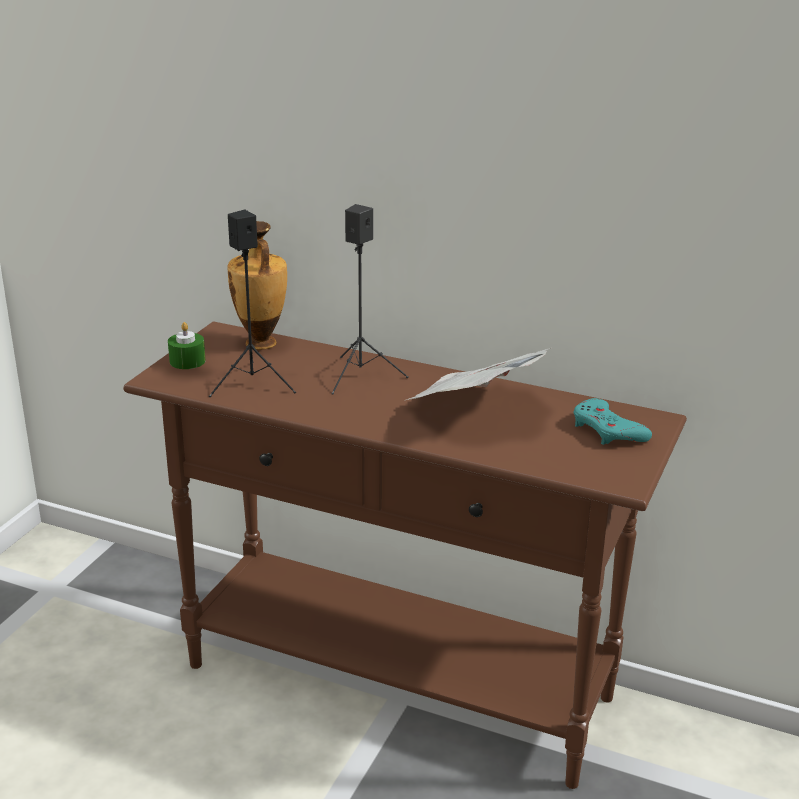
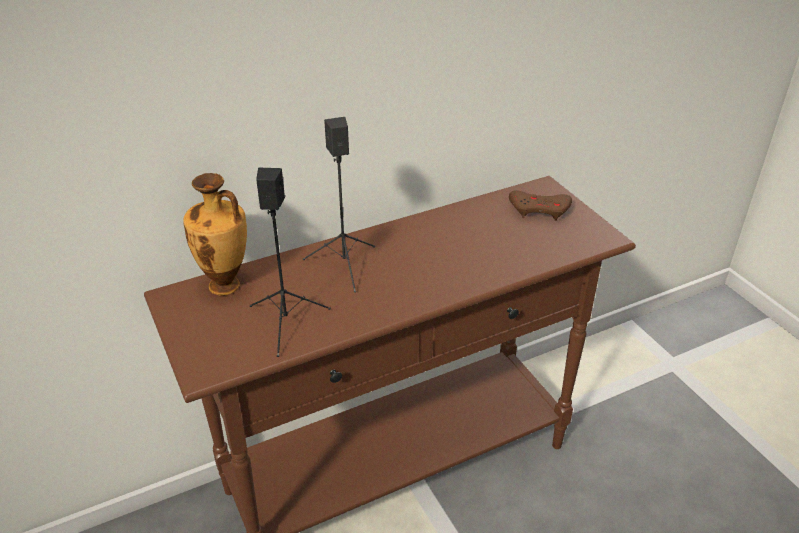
camera: 50 degrees left, 10 degrees up
green candle [168,322,206,369] -> none
newspaper [406,348,550,400] -> none
turquoise game controller [574,398,652,445] -> brown game controller [509,190,572,221]

